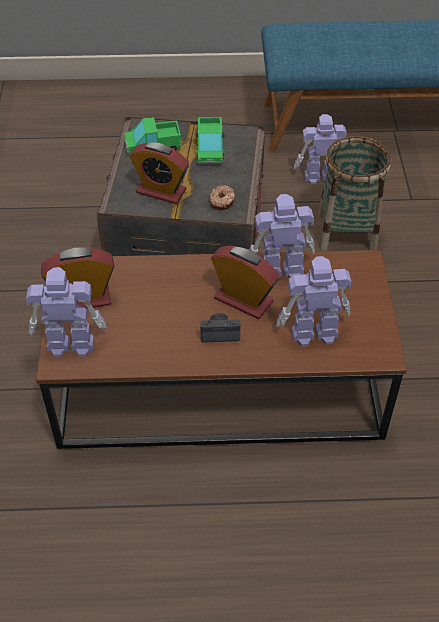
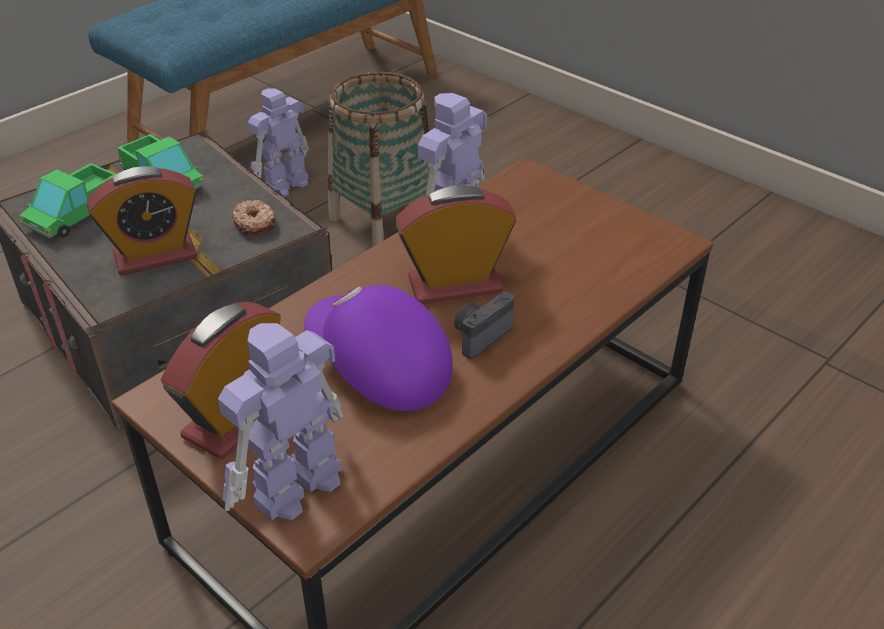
camera: 45 degrees left, 10 degrees down
toy robot [276,256,352,346] -> none
none -> purple cap [304,285,453,411]

